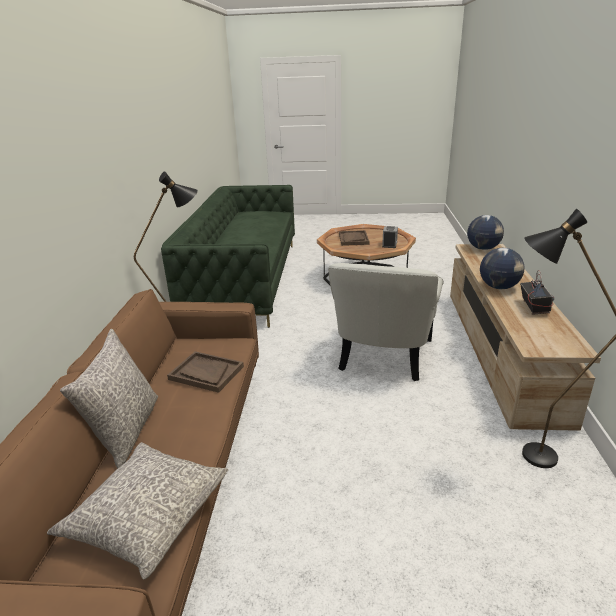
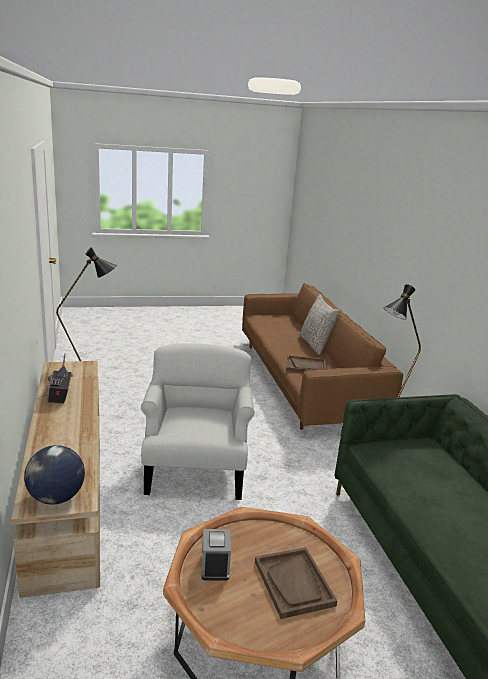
camera: 160 degrees right, 5 degrees down
grey pillow [47,442,228,579] -> none
globe [480,248,525,289] -> none

